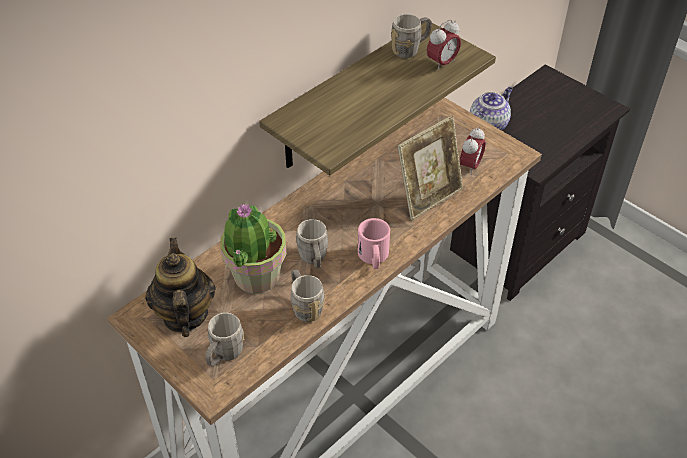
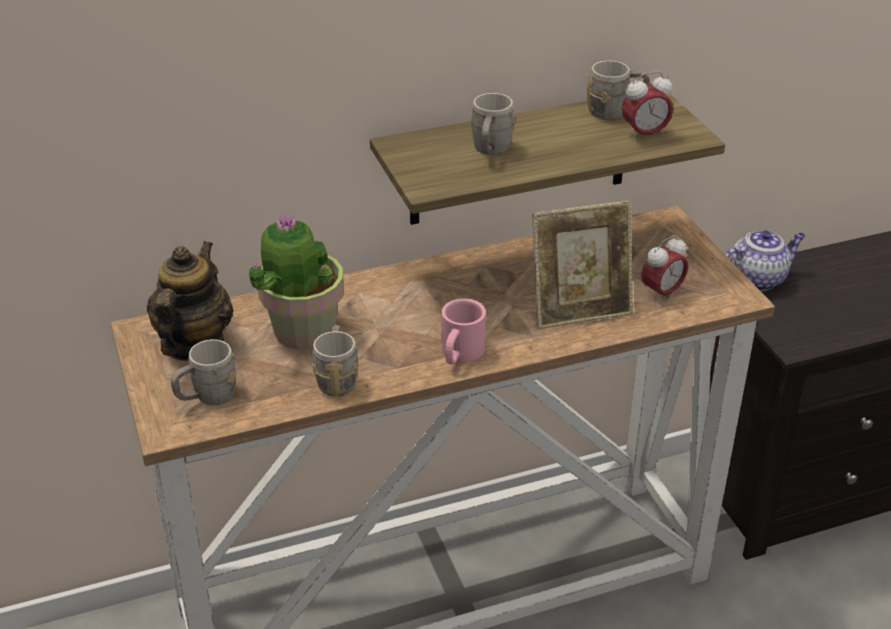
camera: 25 degrees right, 10 degrees down
grey mug [296,219,328,269] -> grey mug moved to [471,93,515,155]

